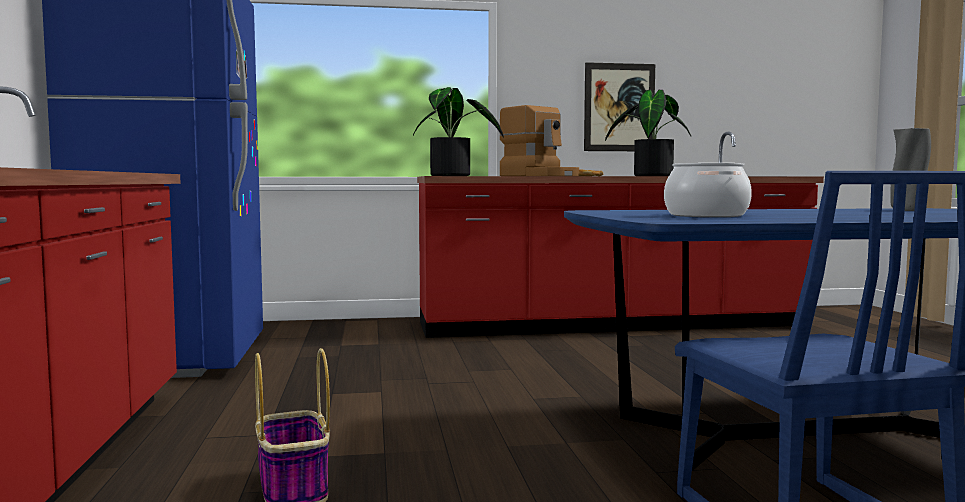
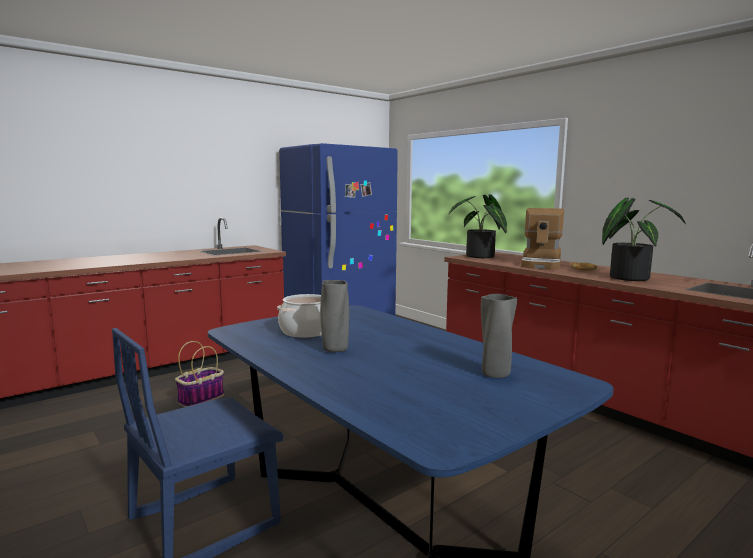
camera: 60 degrees right, 5 degrees up
picture [584,62,655,151] -> none
none -> grey vase [320,280,349,352]

